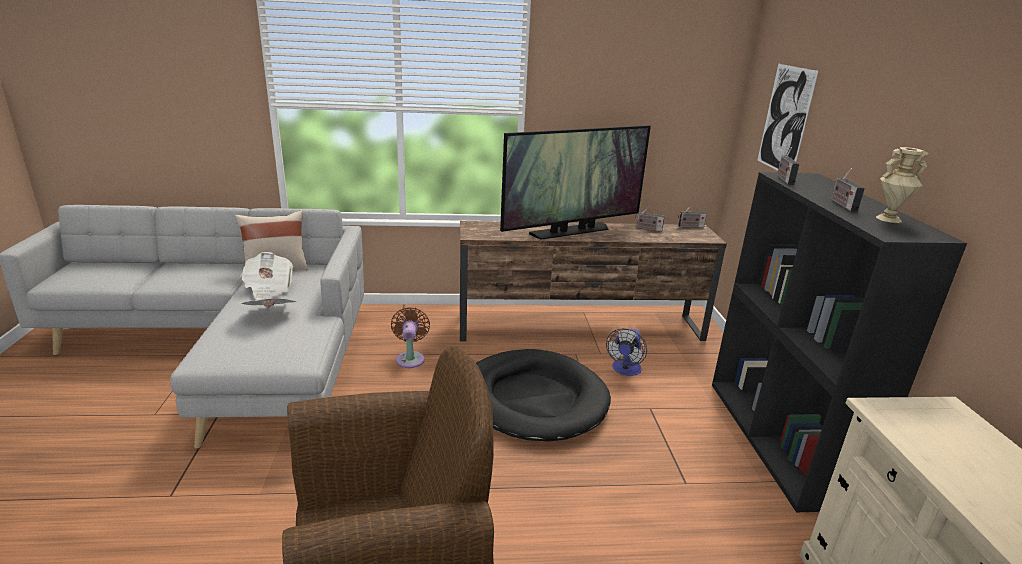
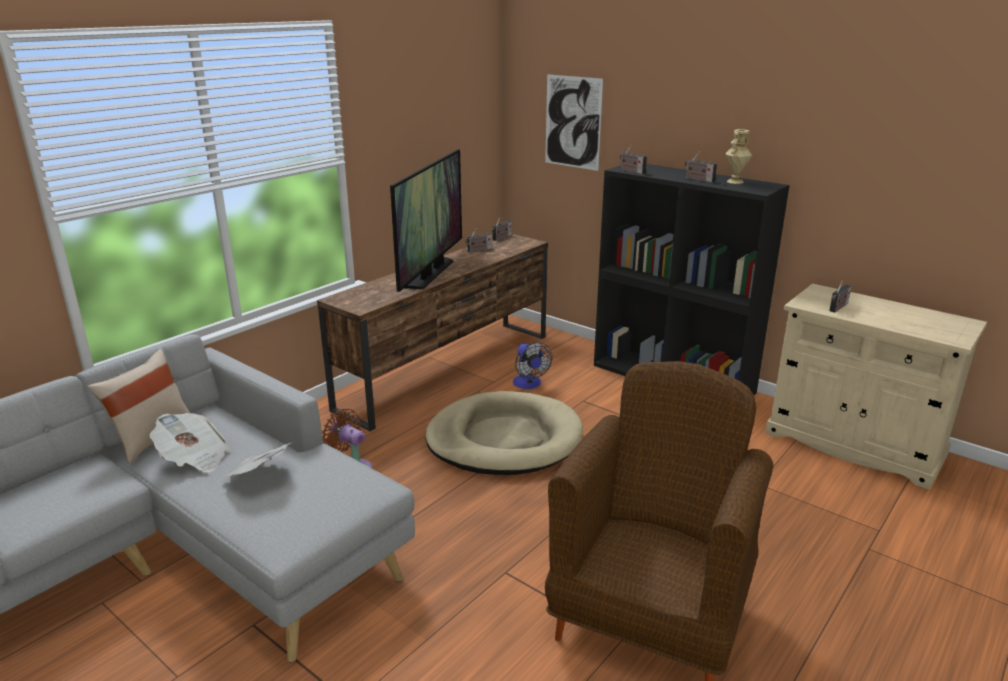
camera: 45 degrees left, 0 degrees up
black dog bed [476,349,611,441] -> beige dog bed [425,391,583,475]
none -> radio [829,280,851,313]

